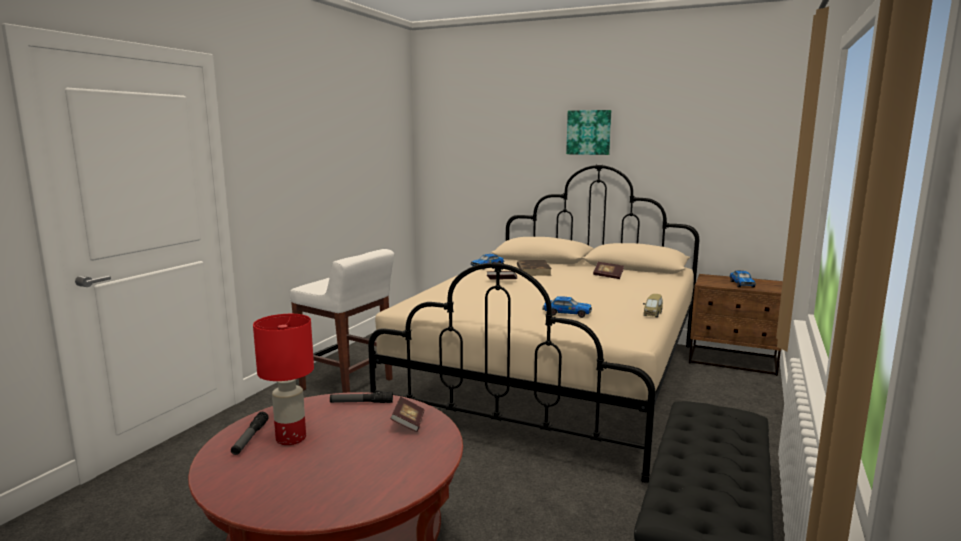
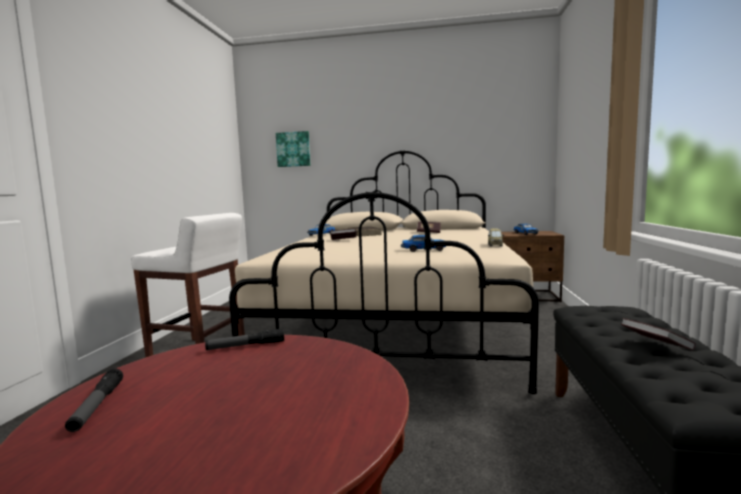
camera: 15 degrees left, 5 degrees down
red table lamp [253,314,314,445] -> none
book [390,396,425,432] -> book moved to [621,318,696,350]
picture [566,110,611,155] -> picture moved to [276,131,310,167]

